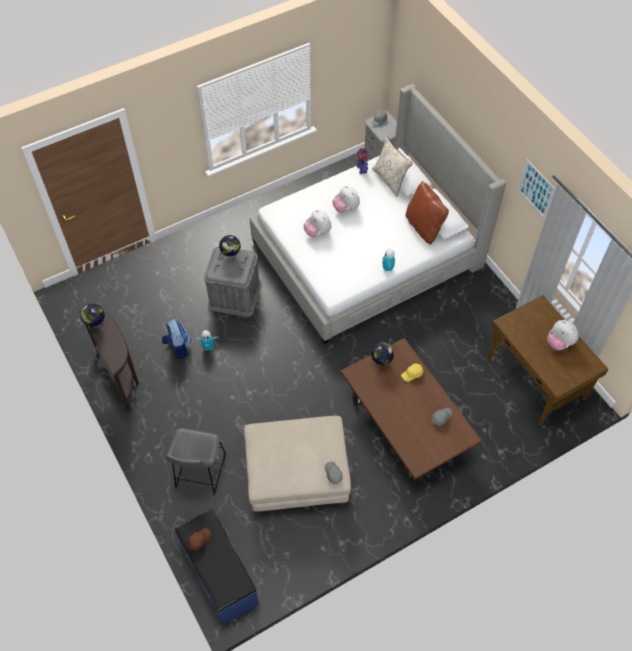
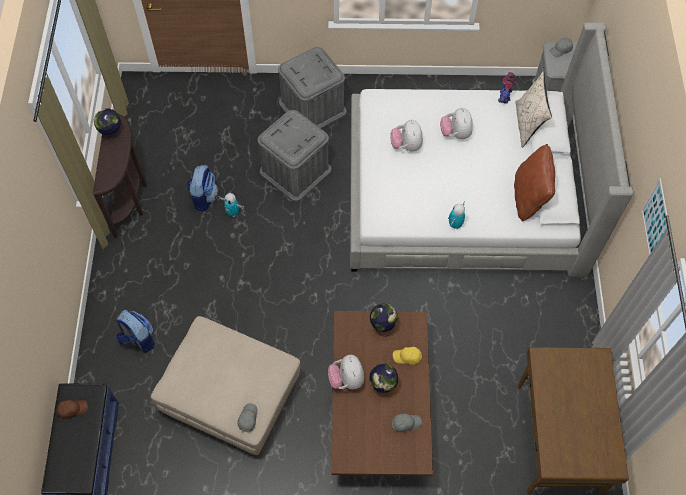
camera: 30 degrees right, 5 degrees up
grey stool [165,428,226,495] -> backpack [116,310,155,353]
globe [219,235,241,260] -> globe moved to [370,364,398,393]
plush toy [547,320,579,350] -> plush toy moved to [328,355,364,389]
none -> grey storage box [278,47,346,129]

